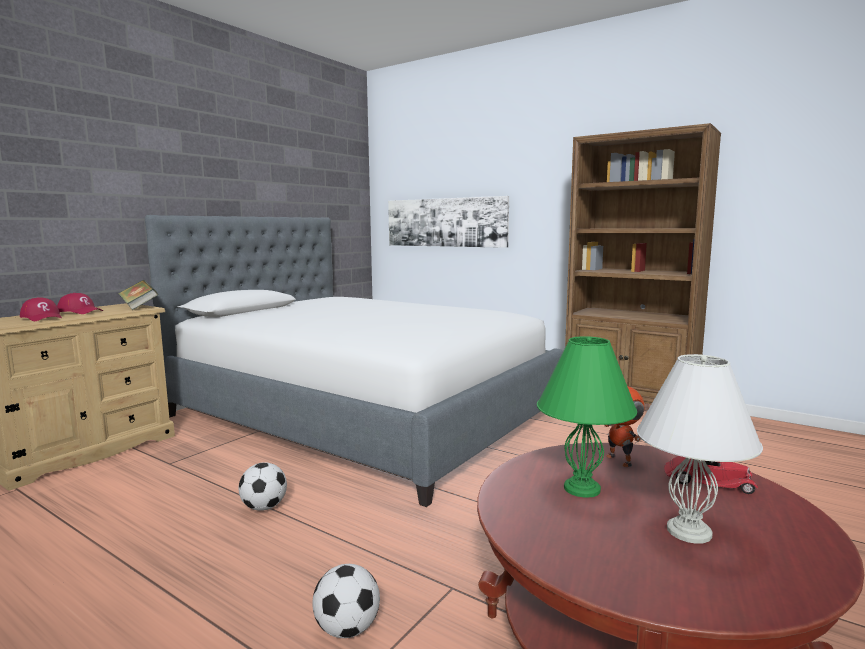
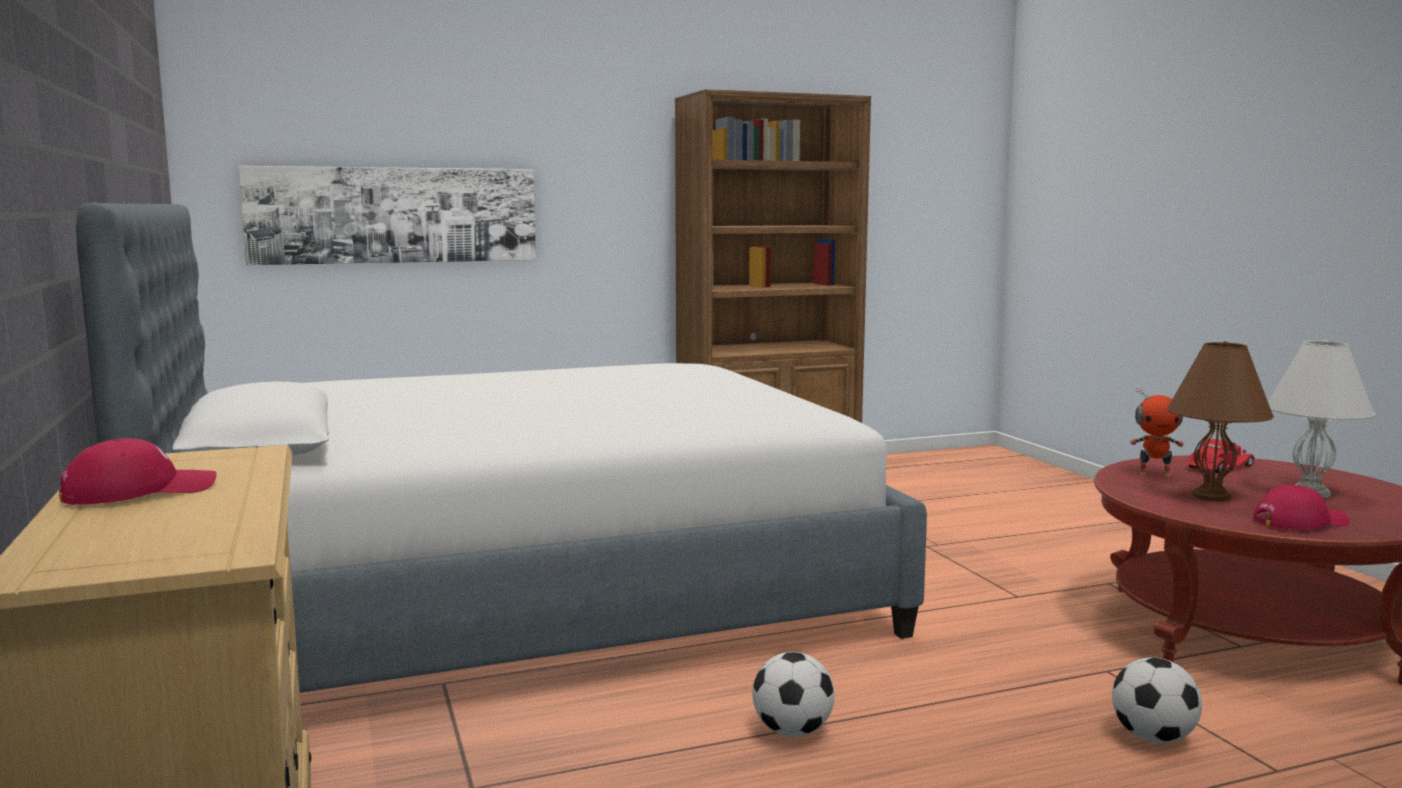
camera: 55 degrees left, 0 degrees up
red cap [20,297,62,321] -> red cap moved to [1253,485,1350,530]
book [118,280,158,310] -> none
green table lamp [537,336,637,498] -> brown table lamp [1167,341,1274,502]

